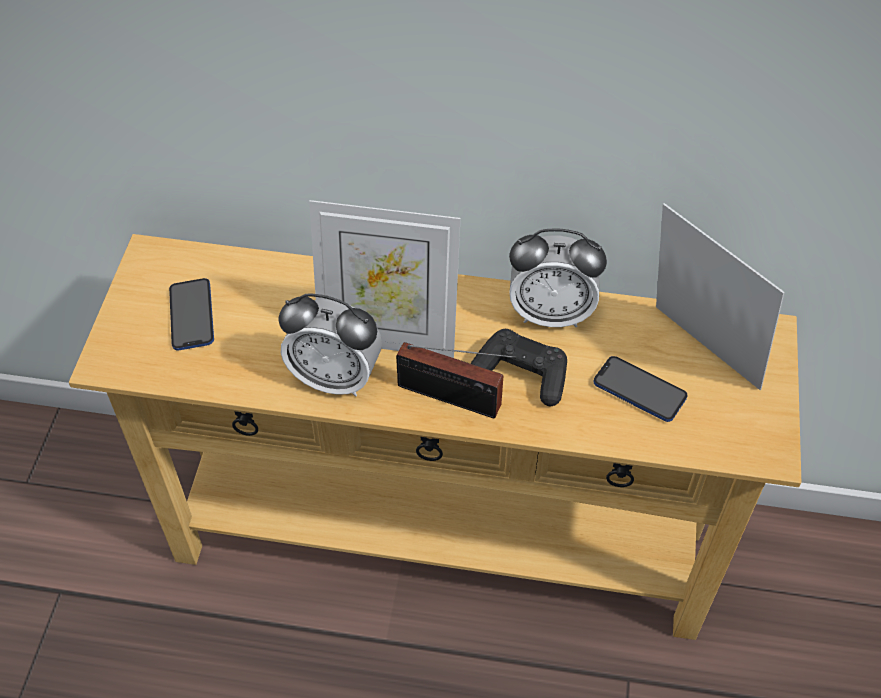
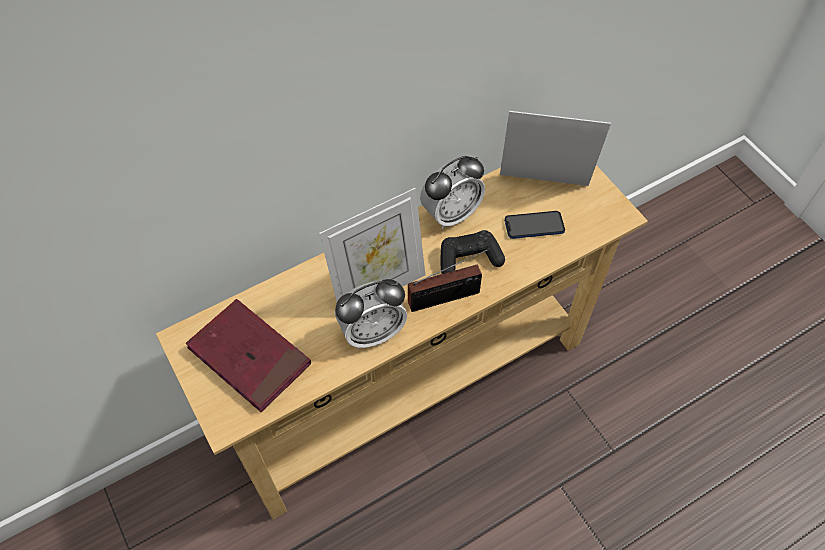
camera: 40 degrees left, 5 degrees up
phone [169,278,214,351] -> red book [186,299,311,412]

